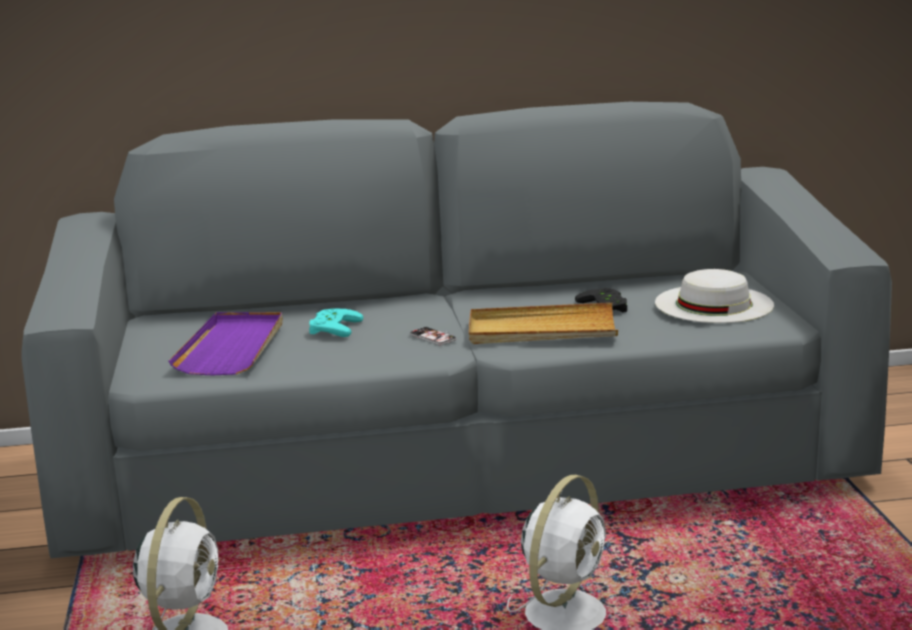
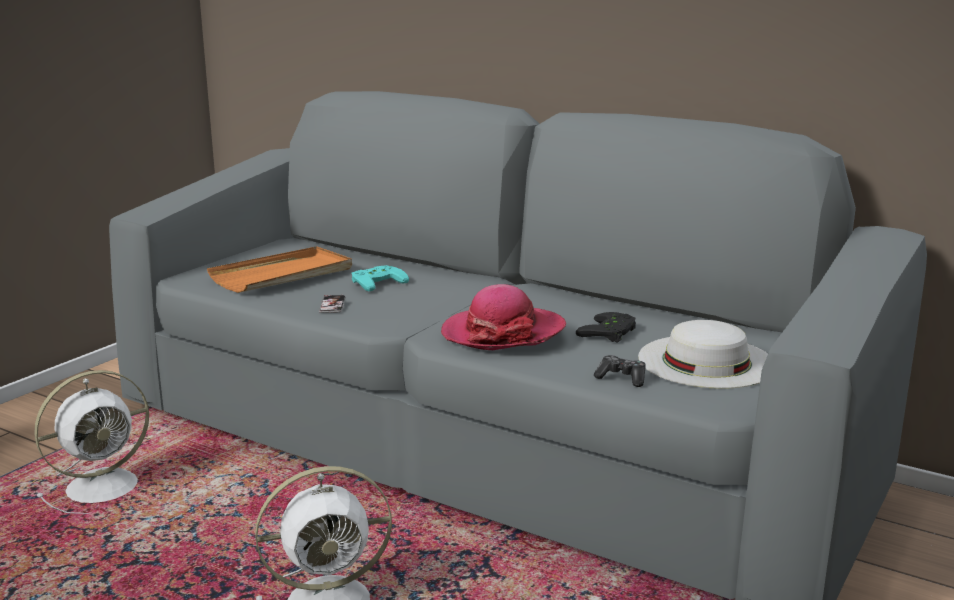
camera: 40 degrees right, 0 degrees up
purple tray [169,312,283,375] -> orange tray [207,246,352,293]
phone [409,326,457,345] -> phone moved to [319,295,346,313]
beige tray [469,303,618,344] -> hat [441,284,566,350]
none -> game controller [594,355,646,387]

